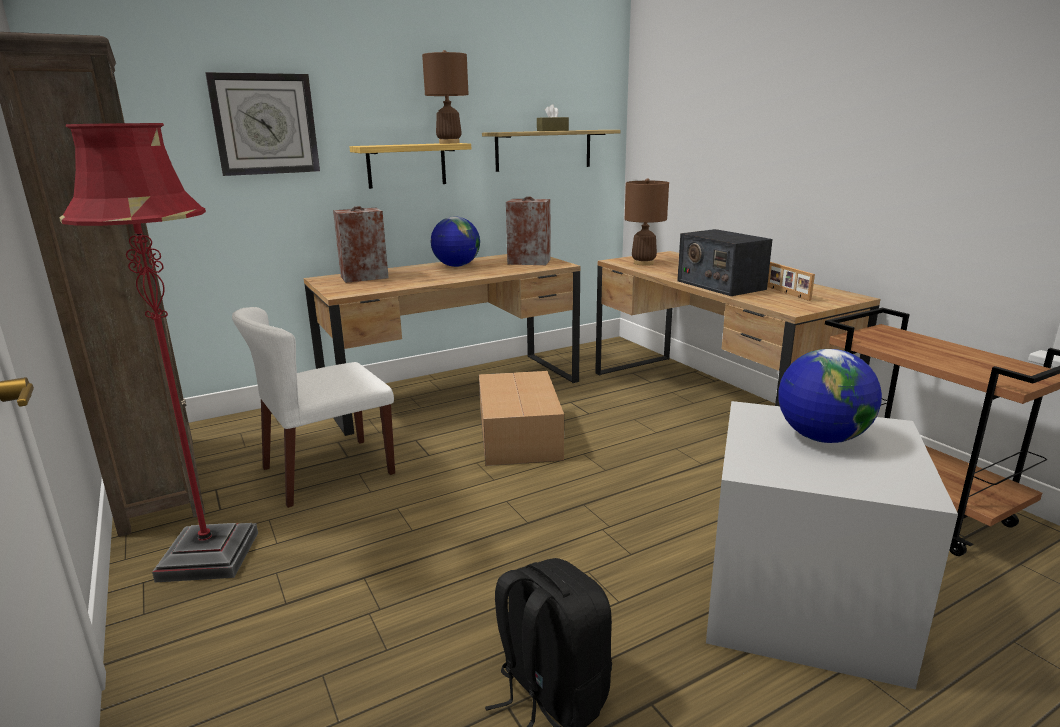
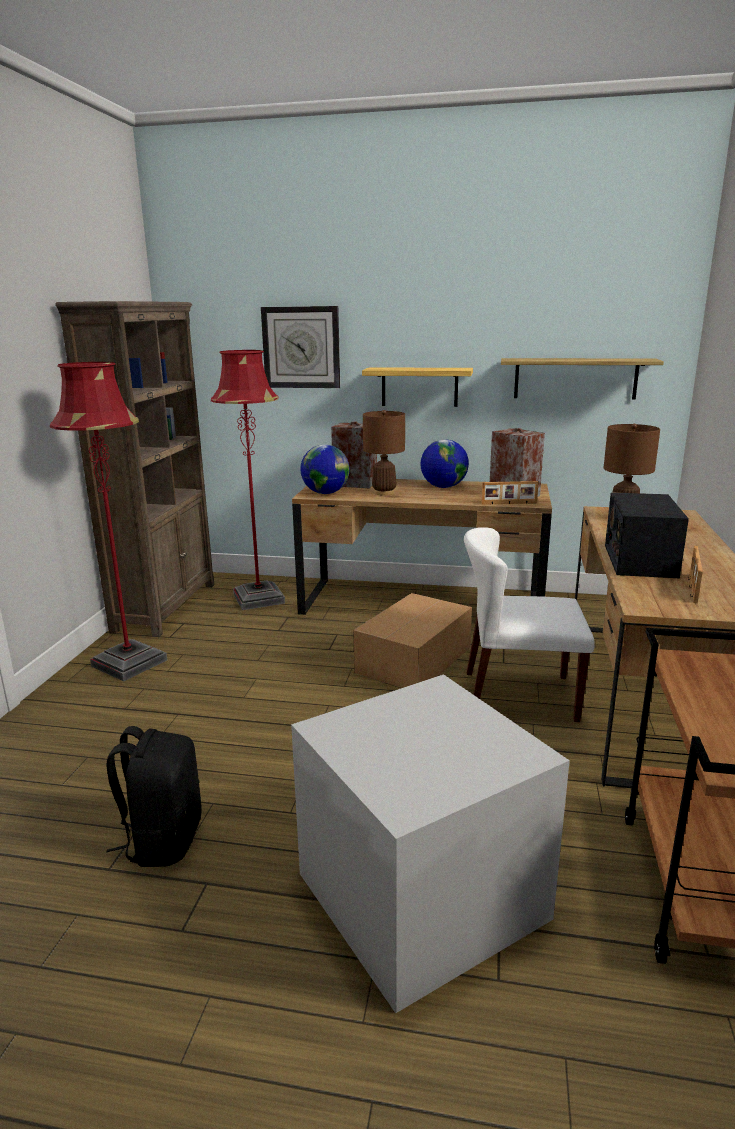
camera: 40 degrees right, 0 degrees up
white chair [232,307,395,508] -> white chair moved to [464,527,595,722]
brown table lamp [422,50,469,144] -> brown table lamp moved to [363,410,405,496]
brown tissue box [537,104,569,131] -> none
globe [778,349,882,443] -> globe moved to [300,444,350,494]
none -> red floor lamp [211,350,285,610]
none -> picture frame [481,481,539,505]

